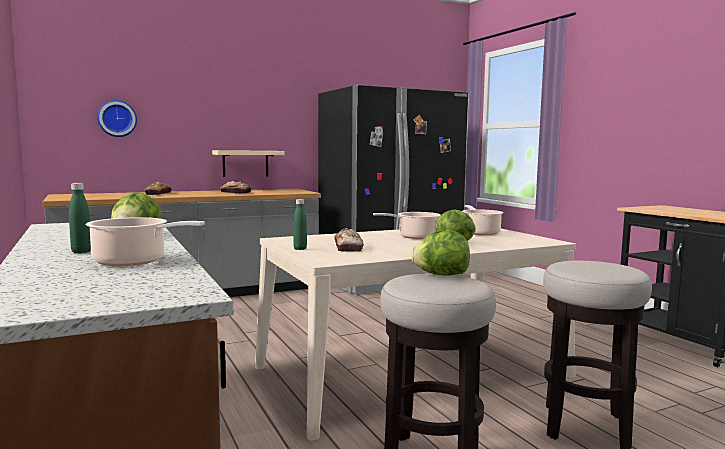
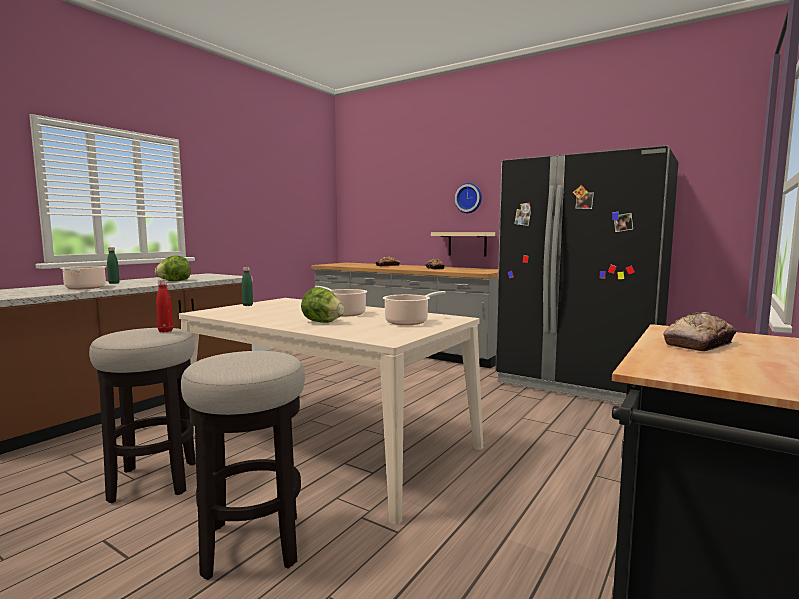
camera: 60 degrees right, 0 degrees up
wall clock [97,100,137,137] -> wall clock moved to [455,183,482,213]
bread [334,228,364,252] -> bread moved to [663,312,736,351]
lettuce [411,230,470,276] -> red bottle [156,279,173,332]

